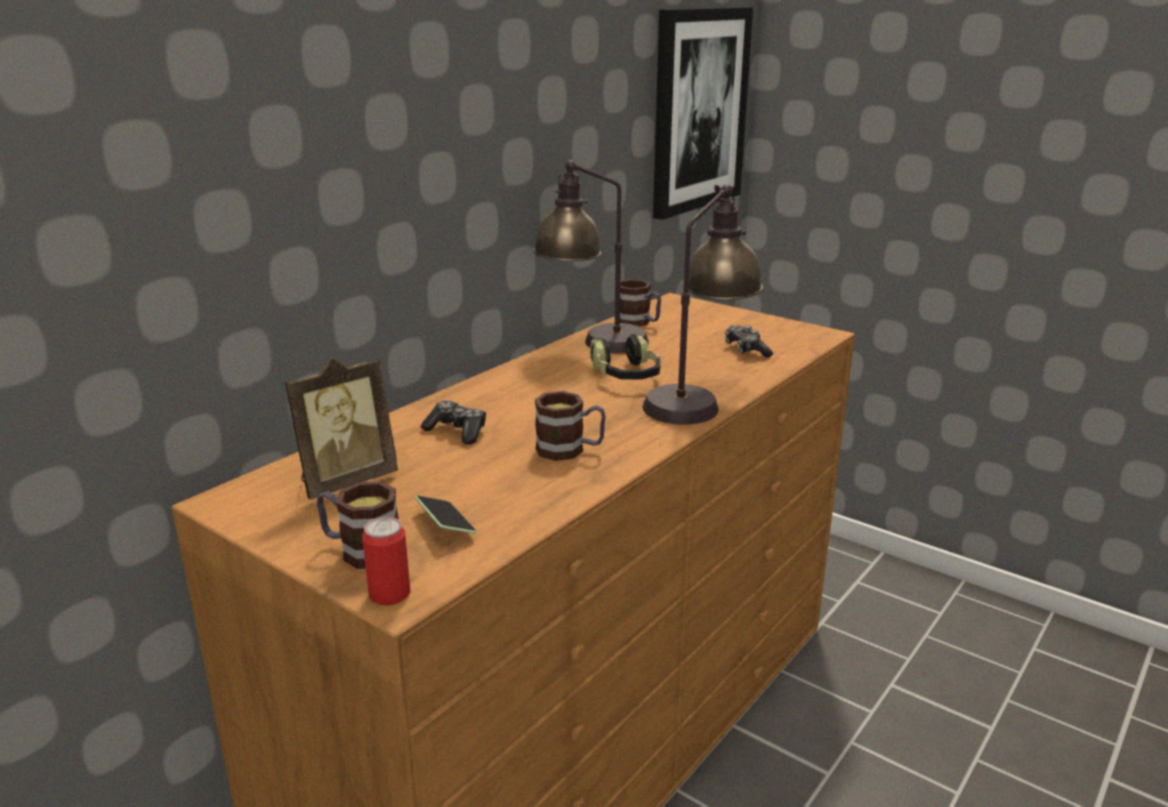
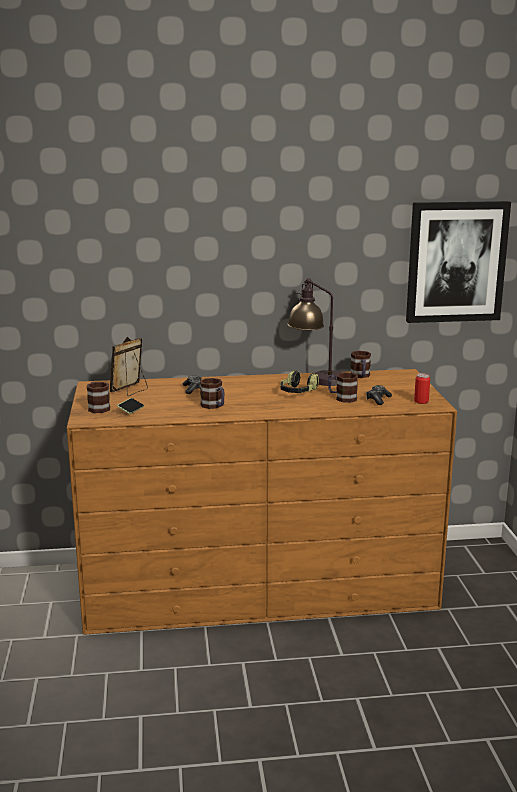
camera: 45 degrees right, 5 degrees down
picture frame [285,357,398,499] -> picture frame turned 120 degrees clockwise [110,337,148,396]
can [362,517,411,605] -> can moved to [414,373,430,404]
table lamp [642,184,763,425] -> none
none -> mug [328,373,358,403]

